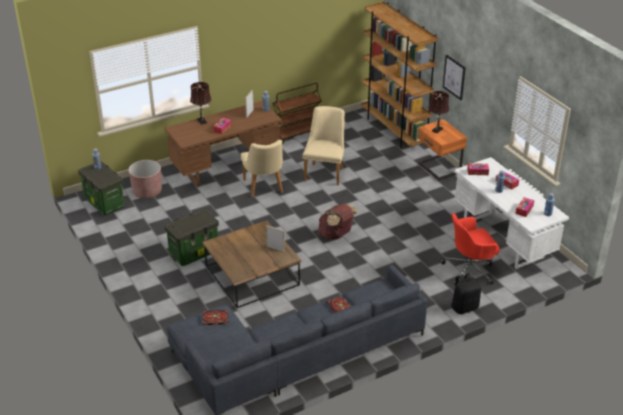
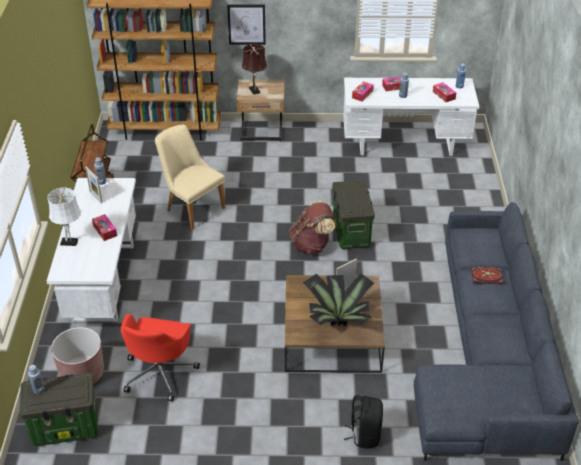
camera: 60 degrees left, 5 degrees up
storage box [164,209,219,266] -> storage box moved to [332,180,375,249]
brown desk [165,101,282,187] -> white desk [47,178,136,322]
brown table lamp [190,82,212,125] -> white table lamp [47,187,81,246]
book [202,310,228,325] -> none
beige chair [241,140,283,197] -> none
orange nightstand [417,119,467,181] -> beige nightstand [237,79,284,141]
red office chair [440,213,500,285] -> red office chair moved to [121,314,200,402]
black backpack [451,273,481,314] -> black backpack moved to [344,395,383,448]
none -> potted plant [303,274,374,327]

